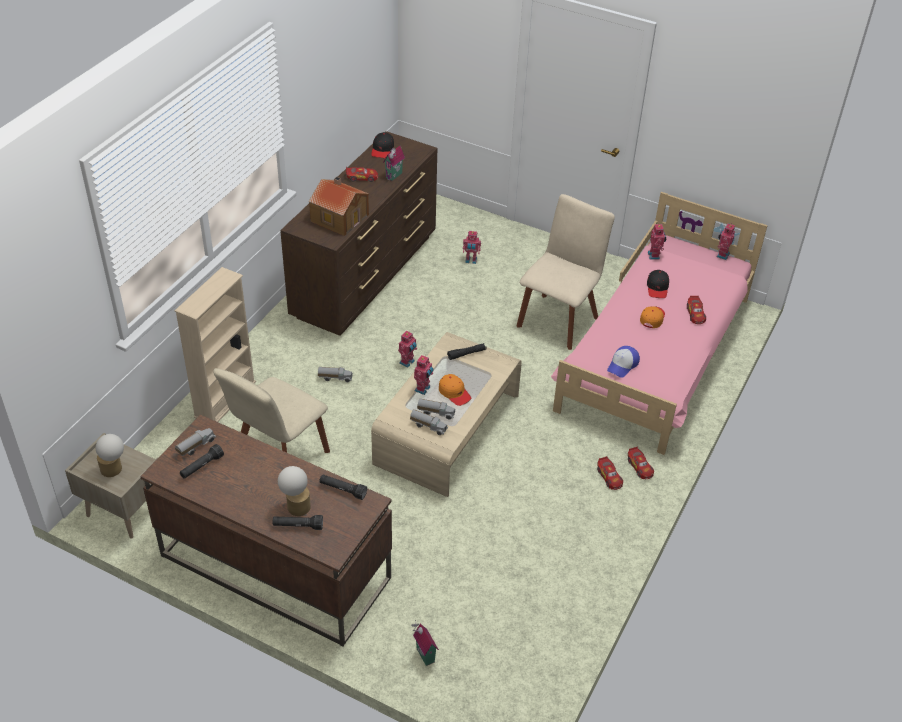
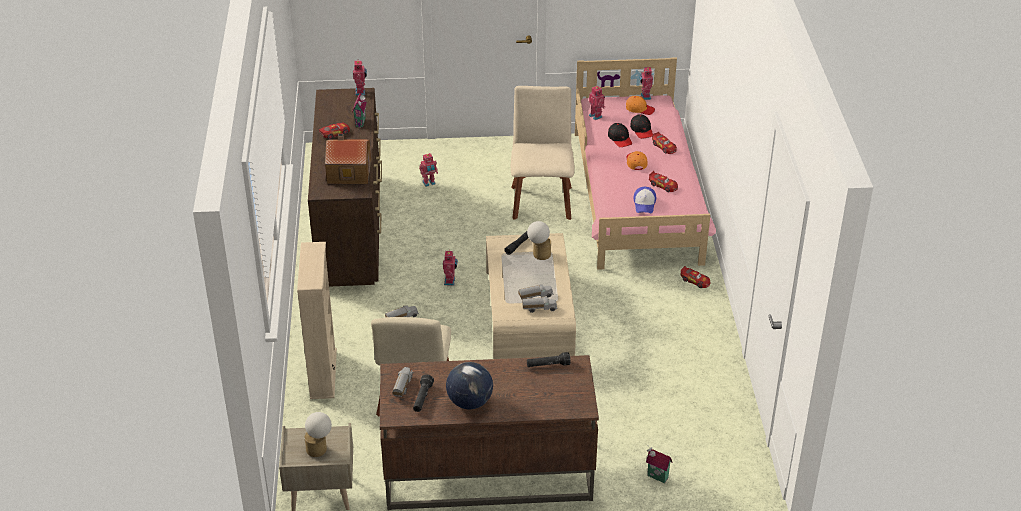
camera: 30 degrees left, 5 degrees down
black flashlight [273,515,323,530] -> none
table lamp [278,466,311,516] -> table lamp moved to [527,221,551,260]
black cap [371,132,394,158] -> black cap moved to [630,114,653,139]
toy robot [414,355,433,395] -> toy robot moved to [353,60,367,96]
orange cap [439,374,471,406] -> orange cap moved to [626,96,655,115]
toy car [597,456,623,490] -> toy car moved to [649,171,678,192]
none -> globe [446,362,493,409]

